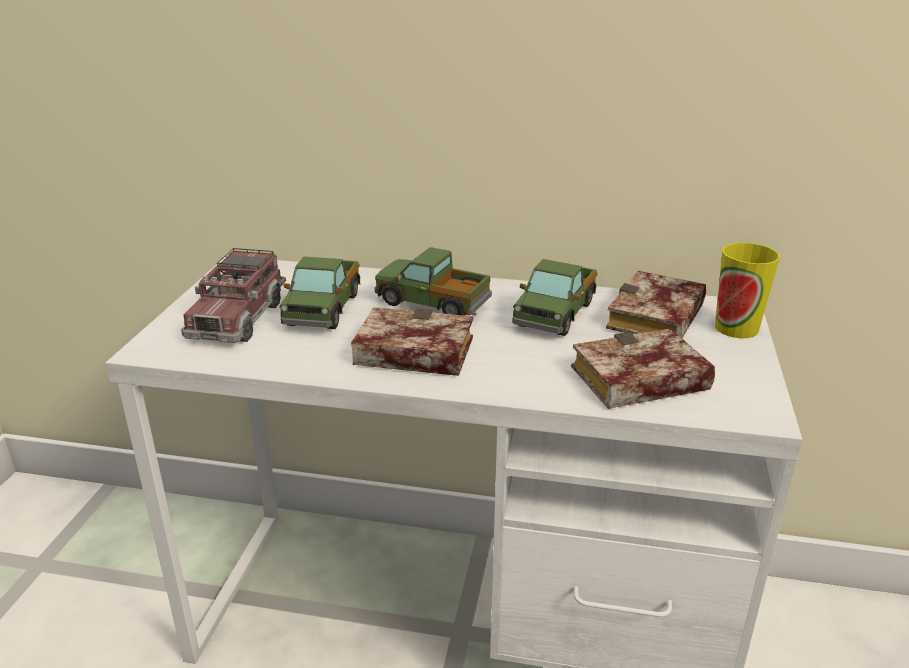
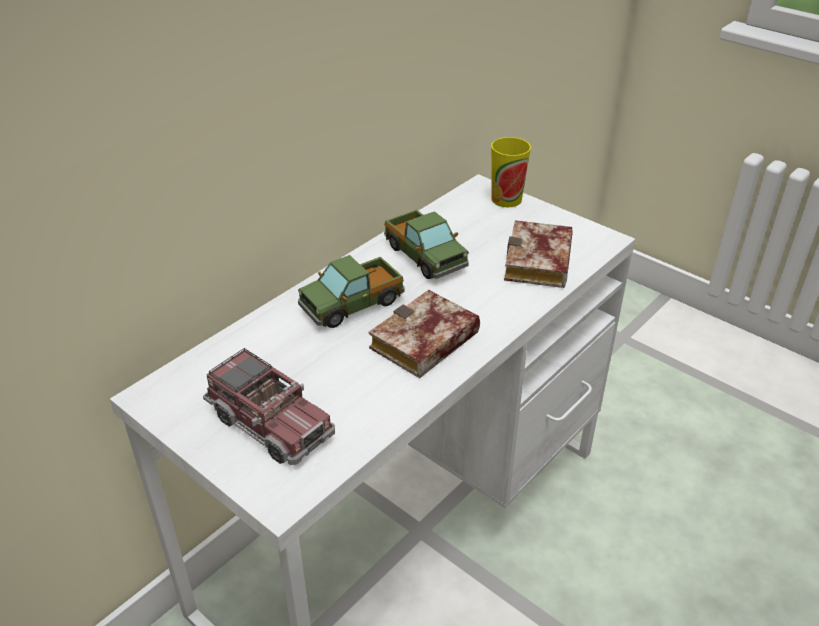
camera: 60 degrees left, 10 degrees up
toy truck [279,256,361,329] -> none
book [606,271,706,338] -> none

